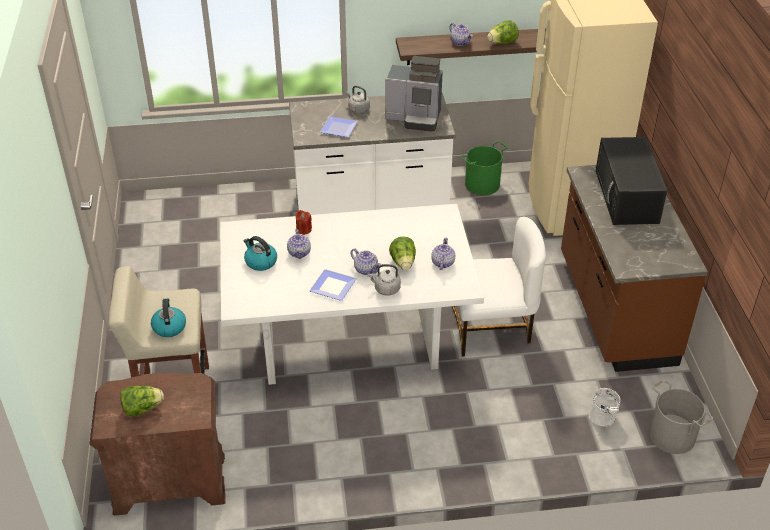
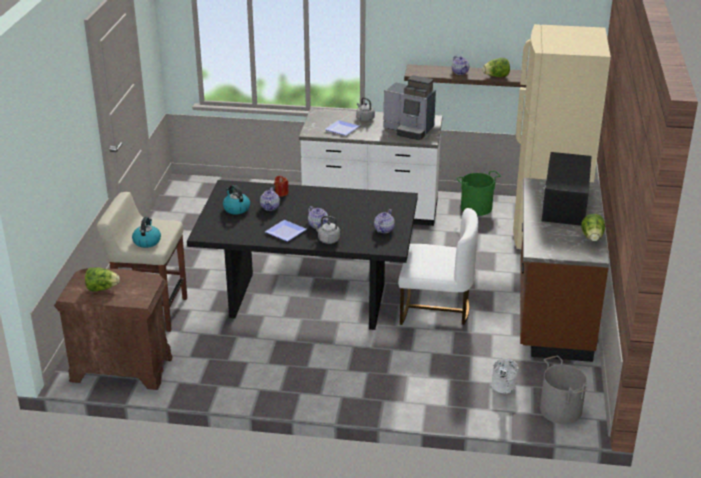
camera: 15 degrees right, 10 degrees down
white dining table [220,204,484,385] -> black dining table [187,180,418,330]
lettuce [389,236,416,270] -> lettuce moved to [581,214,605,241]

